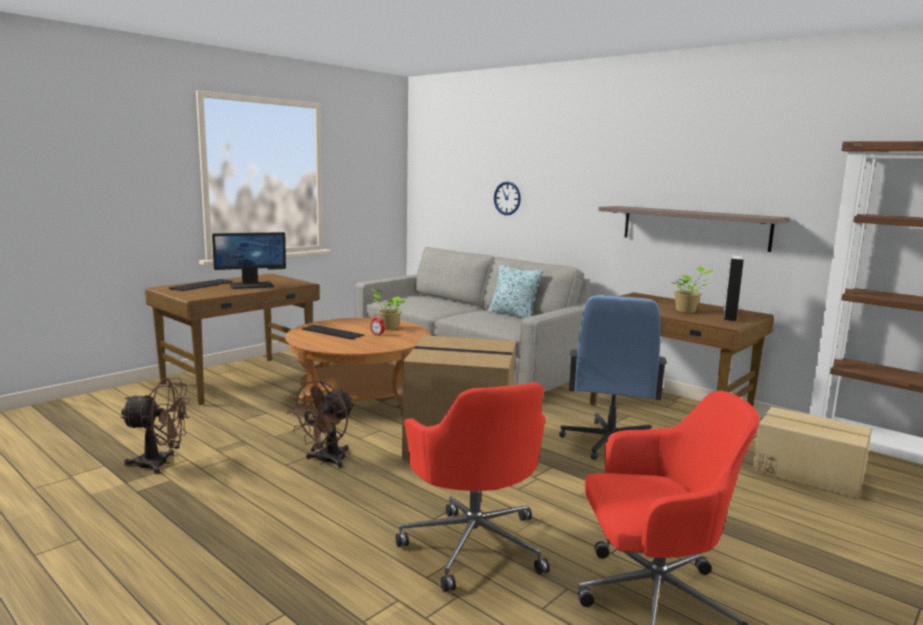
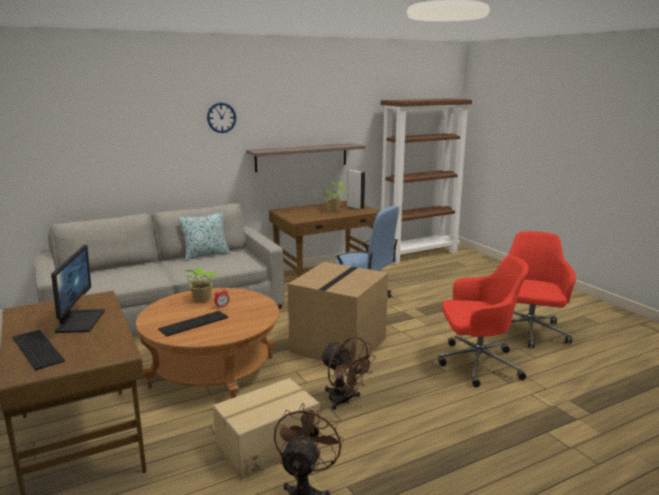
camera: 70 degrees left, 5 degrees up
wall clock [494,182,521,215] -> wall clock moved to [207,102,236,133]
cardboard box [753,407,872,499] -> cardboard box moved to [213,378,320,479]

